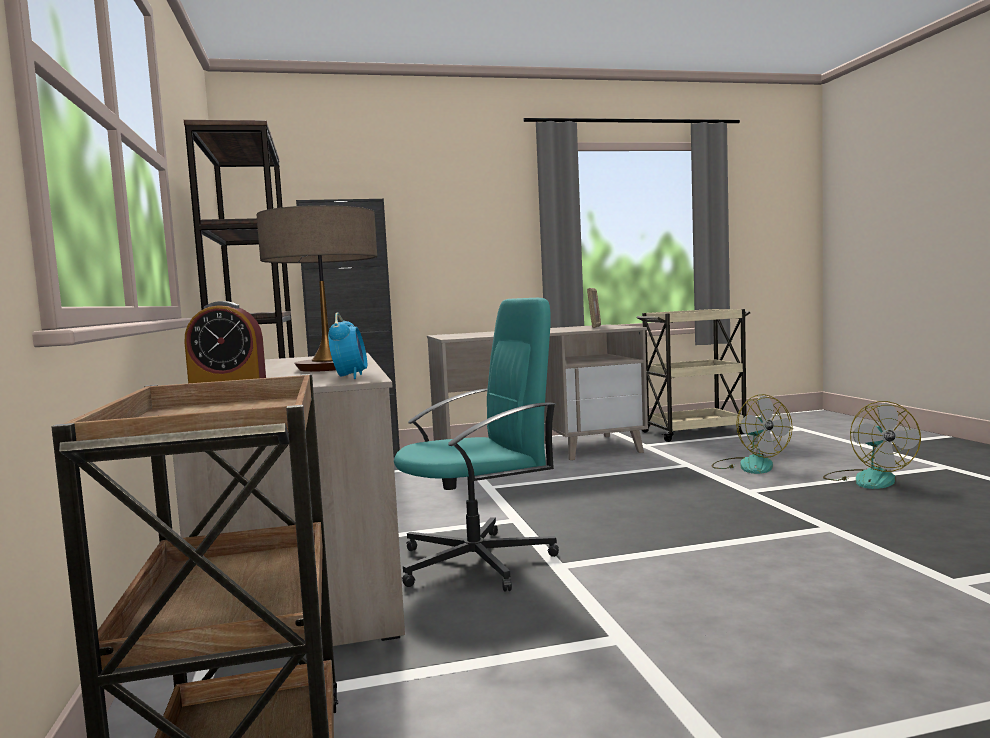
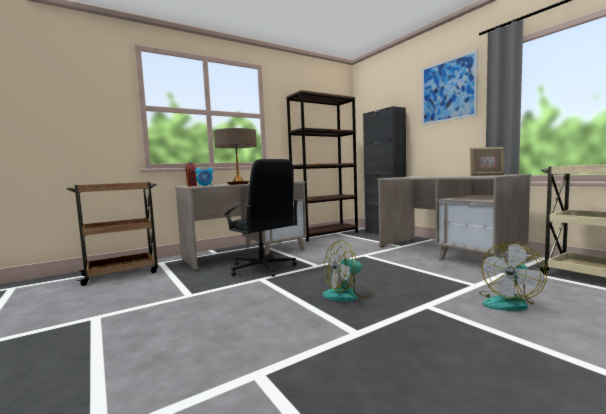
camera: 70 degrees right, 0 degrees up
turquoise office chair [394,298,559,592] -> black office chair [224,159,298,277]
fan [823,401,921,489] -> fan moved to [322,240,374,302]
none -> picture [422,49,478,125]

